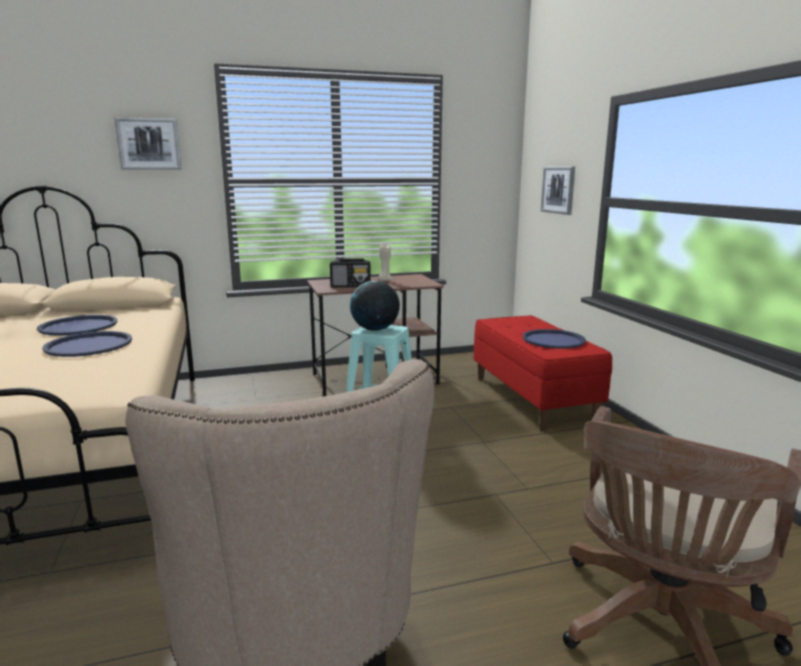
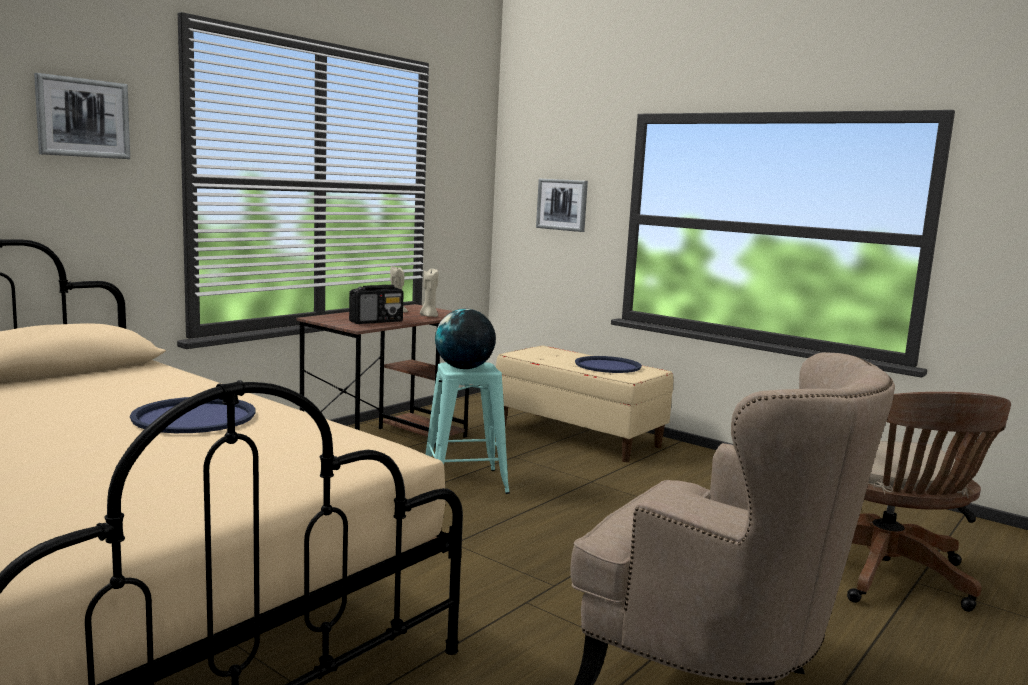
camera: 35 degrees left, 5 degrees down
blue tray [37,315,117,336] -> none
red bench [474,315,612,431] -> beige bench [496,346,673,462]
none -> beige candle [420,269,438,317]

